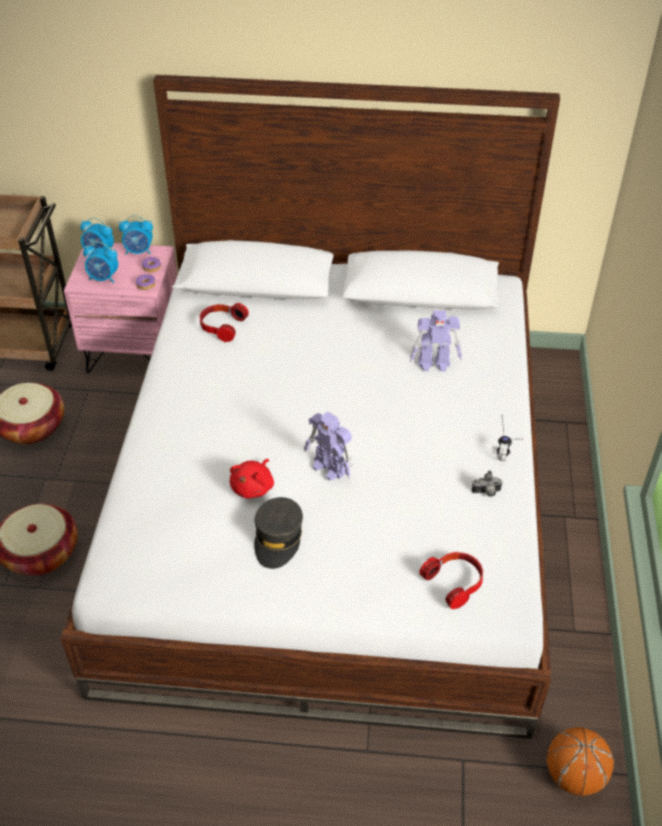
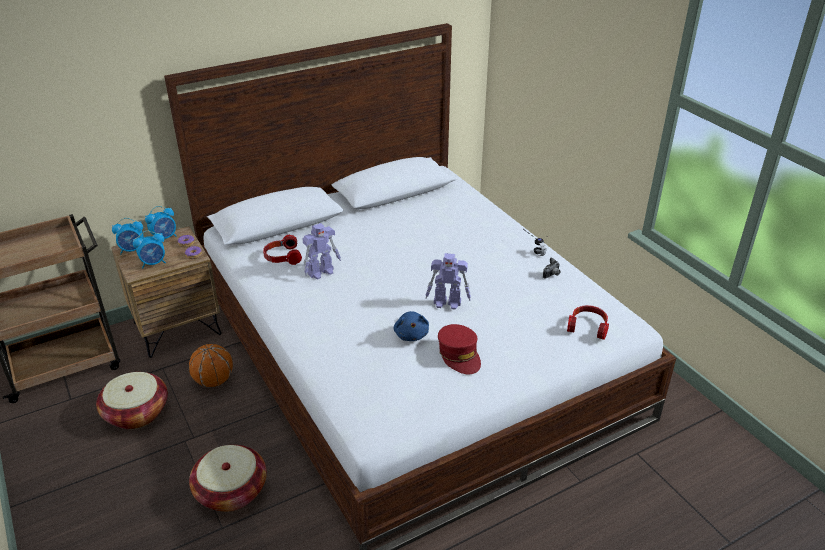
camera: 35 degrees left, 10 degrees down
pink nightstand [64,243,178,373] -> brown nightstand [111,226,222,358]
red plush toy [230,459,274,499] -> blue plush toy [393,311,429,341]
grey cap [254,497,303,569] -> red cap [438,324,481,374]
toy robot [410,310,462,371] -> toy robot moved to [303,223,341,279]
basketball [547,727,614,796] -> basketball moved to [189,344,233,387]

